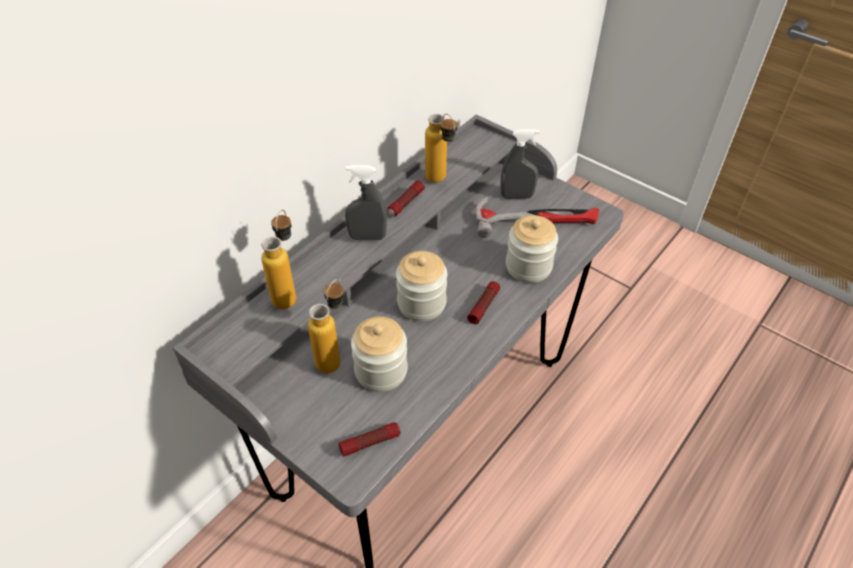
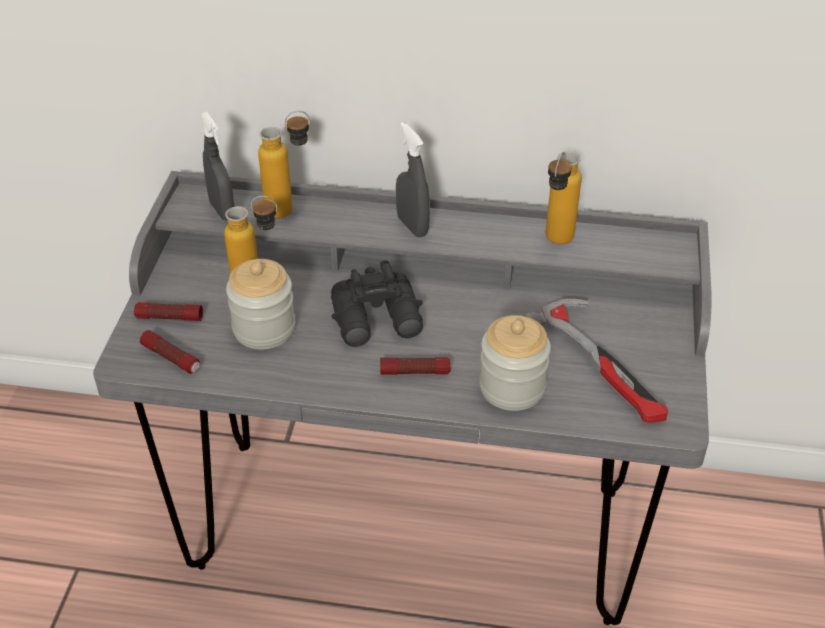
camera: 60 degrees right, 5 degrees down
flashlight [388,180,425,216] -> flashlight moved to [134,302,203,321]
jar [396,251,447,321] -> black binoculars [331,260,423,347]
grey spray bottle [500,129,540,199] -> grey spray bottle moved to [201,112,235,221]

